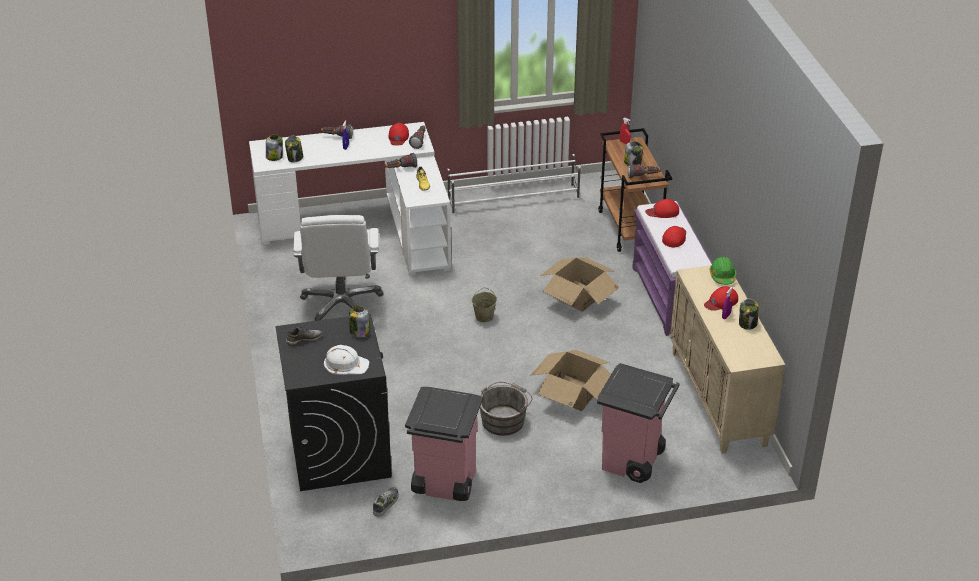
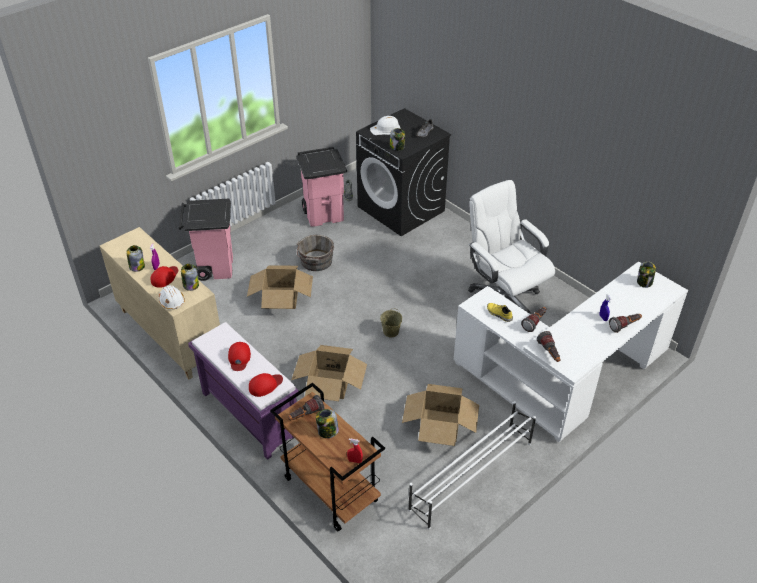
camera: 150 degrees right, 5 degrees up
jar [285,136,303,162] -> jar moved to [181,264,199,291]
red cap [388,123,409,145] -> none
green hard hat [710,257,736,285] -> white hard hat [159,285,185,310]
none -> cardboard box [402,384,479,446]

